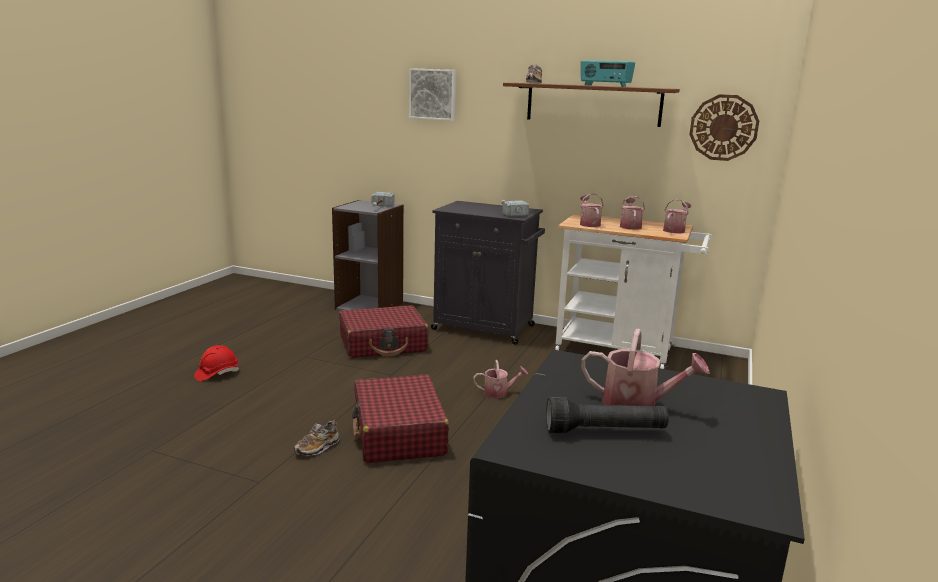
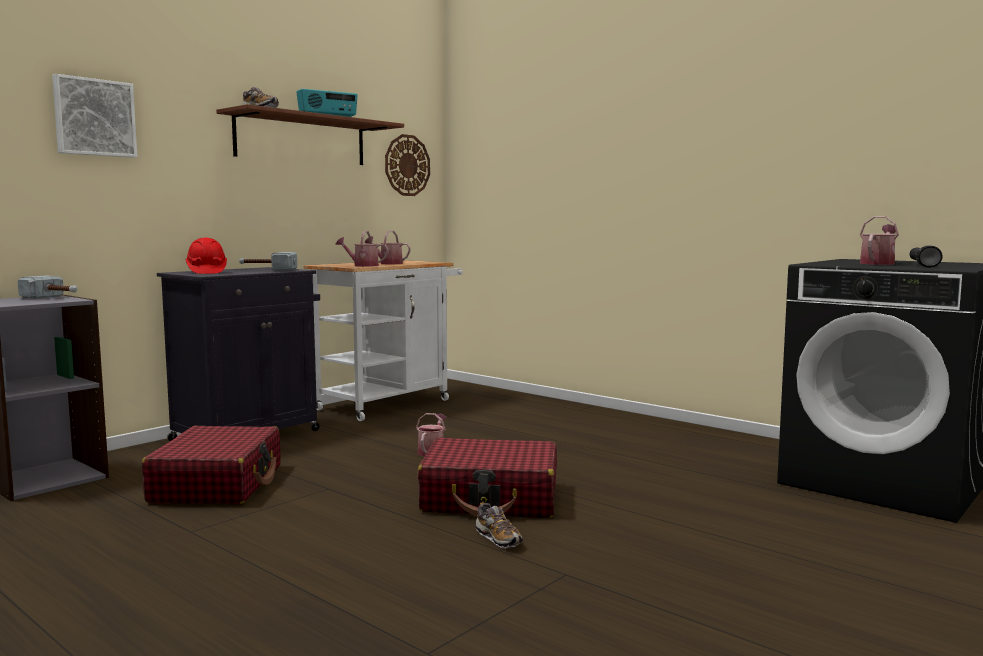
camera: 70 degrees left, 10 degrees down
red hard hat [194,345,239,381] -> red hard hat moved to [185,238,227,274]
watering can [663,199,691,234] -> none

